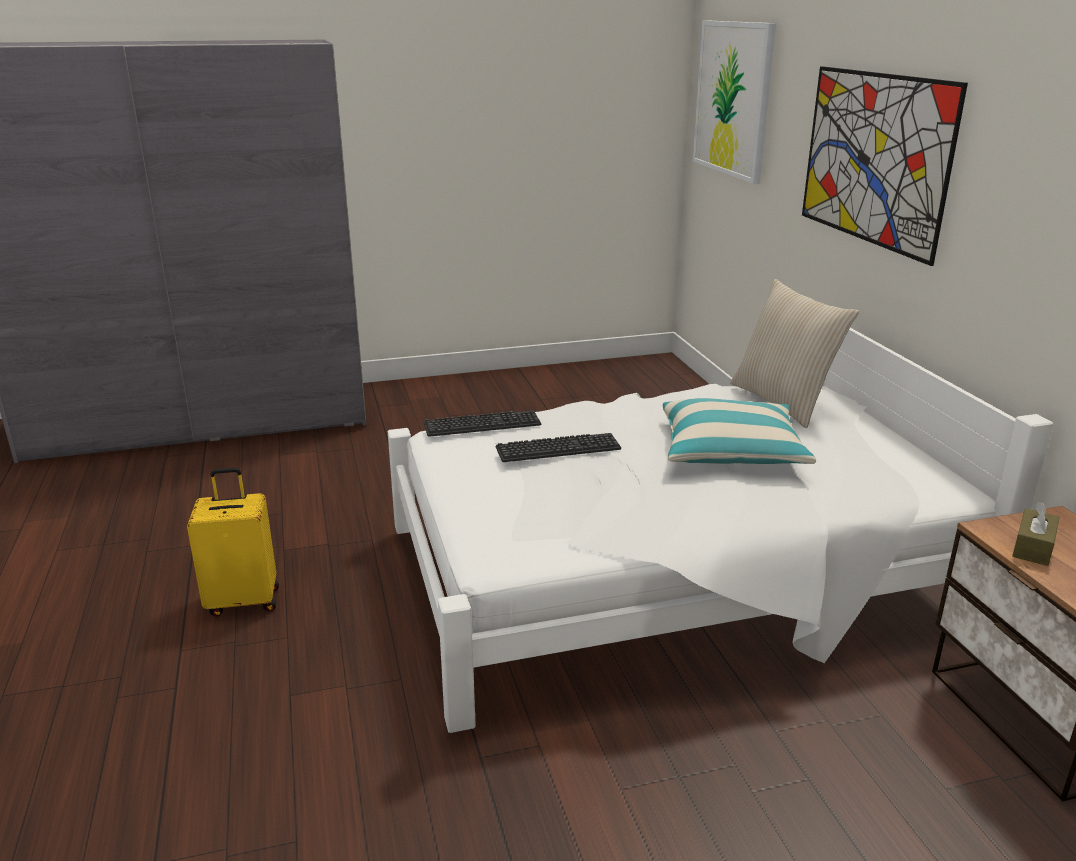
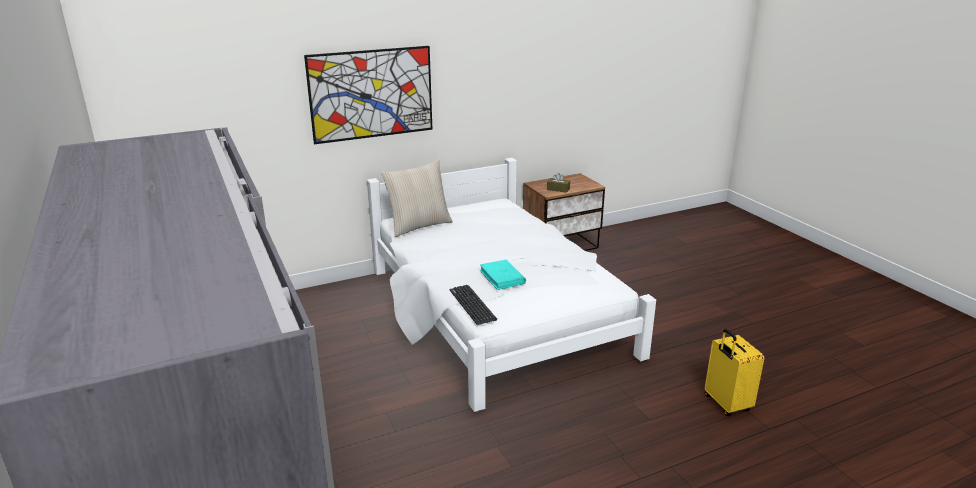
camera: 100 degrees left, 0 degrees up
yellow suitcase [187,468,279,616] -> yellow suitcase moved to [704,329,764,416]
keyboard [496,433,621,462] -> turquoise book [480,260,526,290]
pillow [663,398,816,464] -> none
picture [693,21,776,184] -> none

